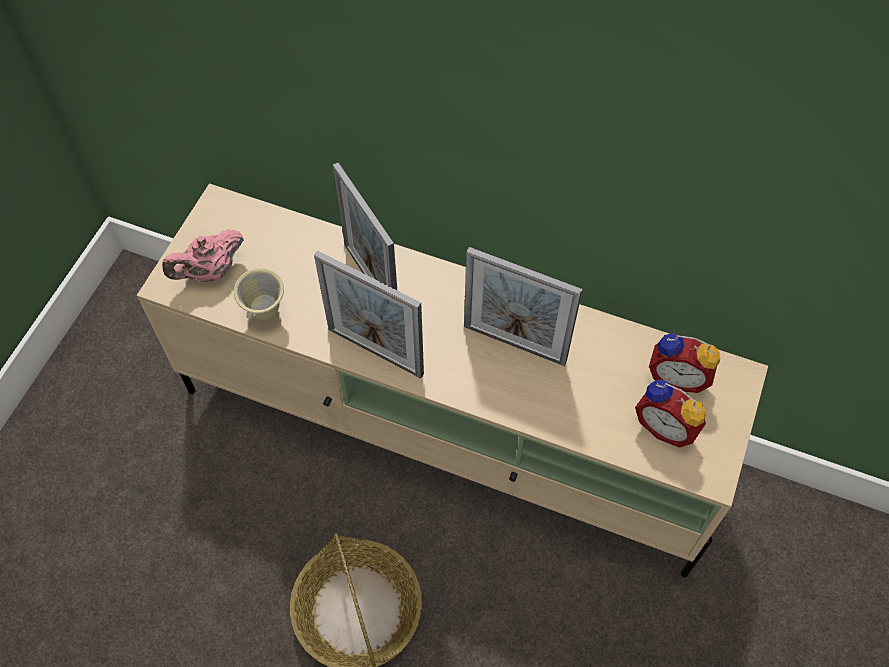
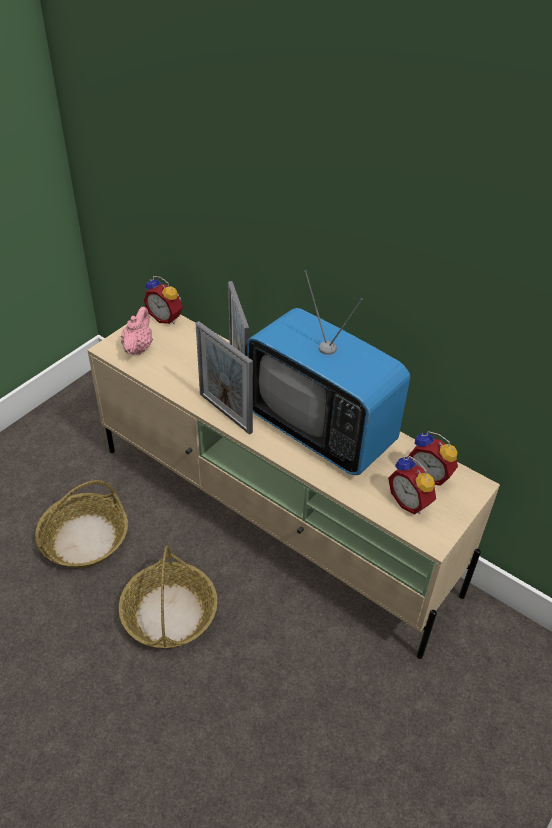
camera: 15 degrees right, 15 degrees down
pink teapot [162,229,244,282] -> pink teapot turned 120 degrees clockwise [121,307,153,355]
beige mug [234,268,284,320] -> none
picture frame [464,247,583,366] -> television [247,270,410,475]
none -> basket [35,480,128,568]
none -> alarm clock [144,276,183,324]

